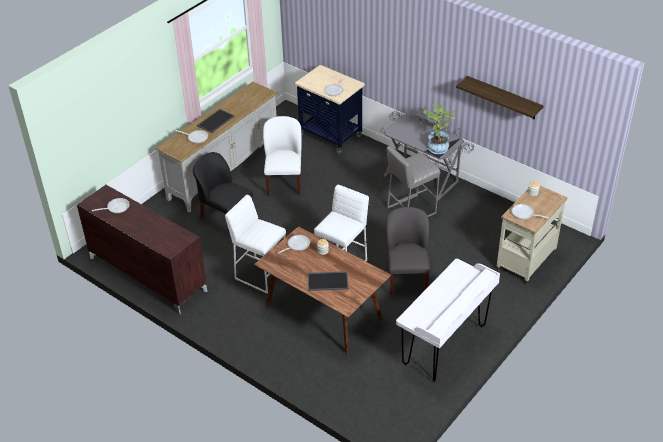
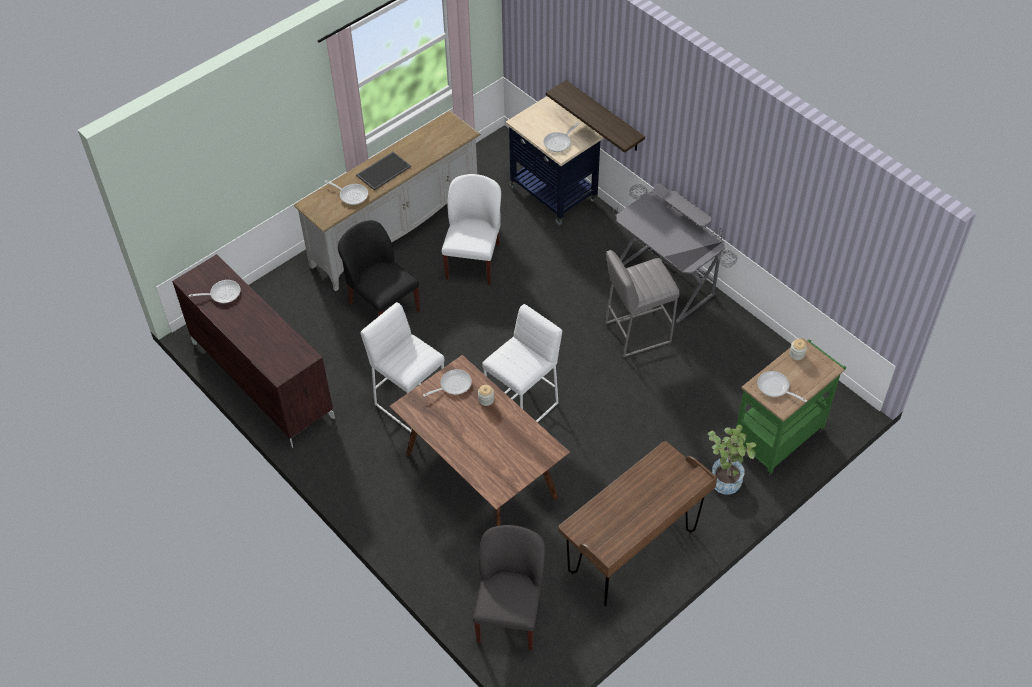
camera: 10 degrees right, 10 degrees up
tray [308,271,349,291] -> none
grey chair [386,207,430,295] -> grey chair moved to [473,525,545,650]
white desk [396,259,500,382] -> brown desk [558,441,717,606]
potted plant [423,103,456,154] -> potted plant moved to [708,425,757,495]
shelf [456,76,544,119] -> shelf moved to [546,80,645,153]
beige cart [496,186,568,284] -> green cart [733,338,846,476]

